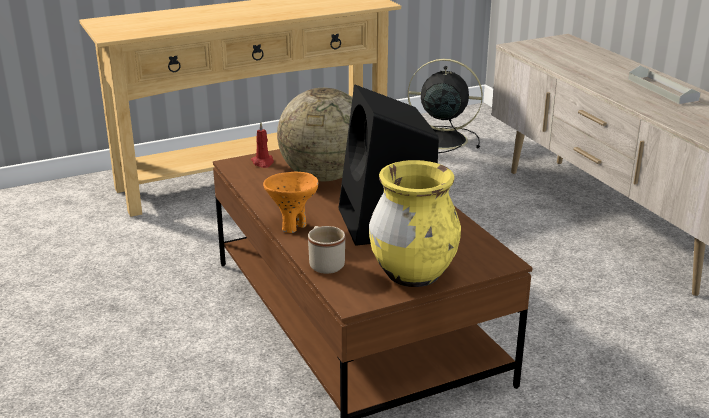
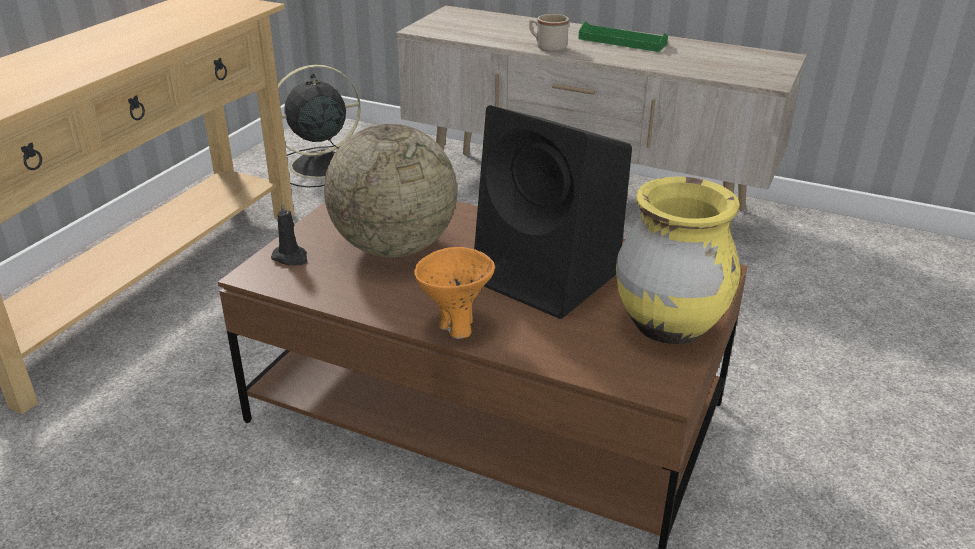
camera: 40 degrees left, 5 degrees up
red candle [251,122,274,168] -> black candle [271,201,307,265]
beige mug [308,226,345,274] -> beige mug moved to [529,14,569,52]
grey tray [628,65,701,104] -> green tray [578,21,668,52]

